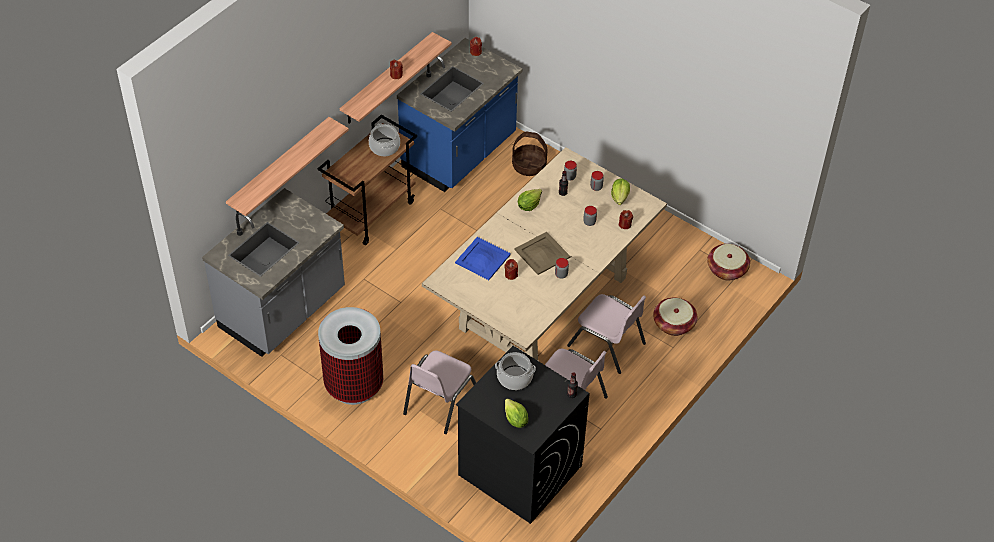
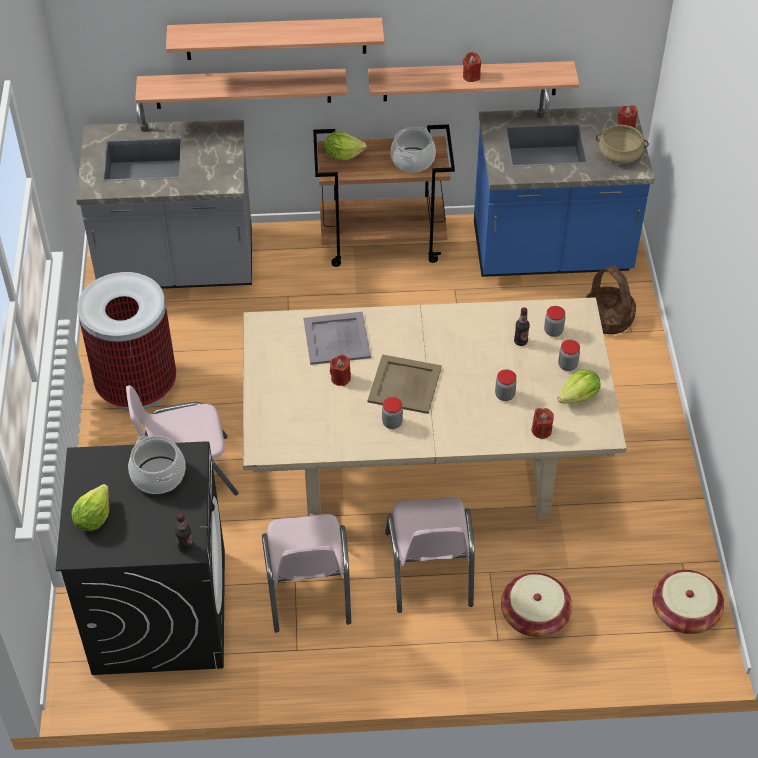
camera: 50 degrees right, 0 degrees up
blue tray [455,237,511,280] -> grey tray [304,312,371,365]
lettuce [518,189,542,211] -> lettuce moved to [324,132,367,160]
none -> shelf [166,18,384,60]
none -> beige cooking pot [596,125,649,164]

